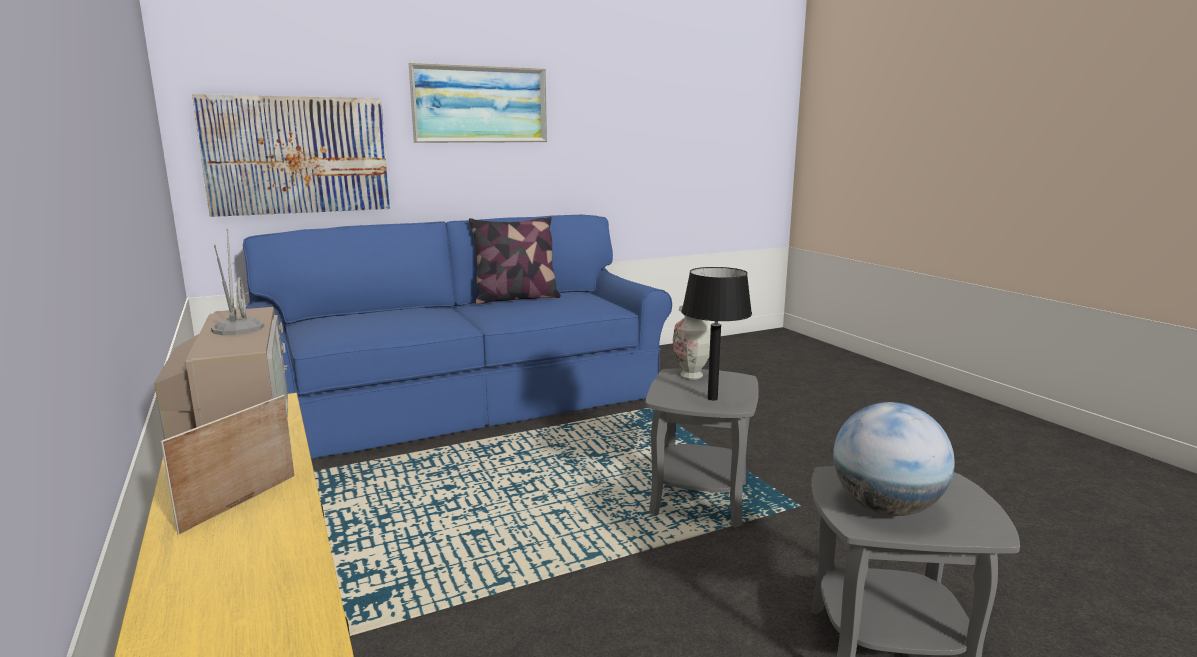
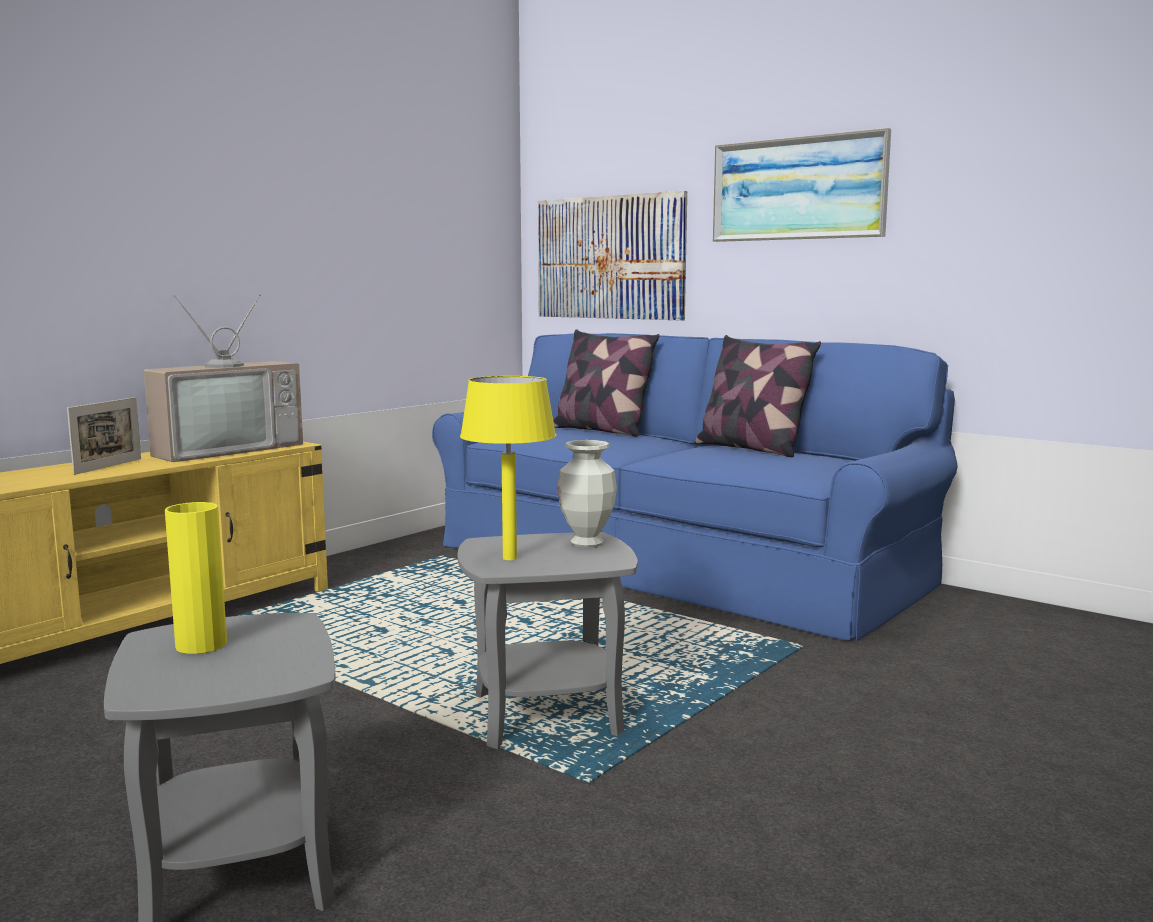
camera: 65 degrees right, 5 degrees down
picture frame [161,395,295,535] -> picture frame turned 105 degrees clockwise [67,397,141,475]
black table lamp [681,267,752,401] -> yellow table lamp [460,376,556,560]
globe [833,402,955,516] -> yellow vase [165,502,227,654]
none -> pillow [553,329,660,437]

